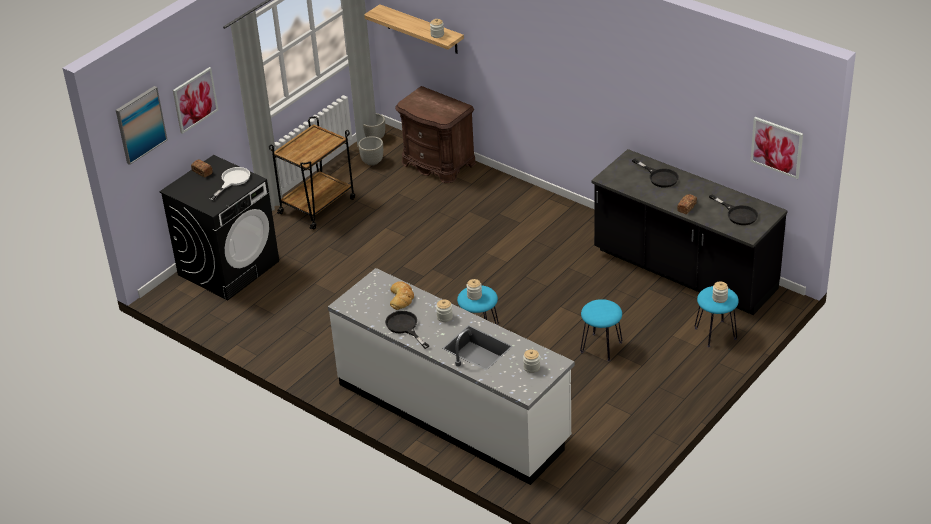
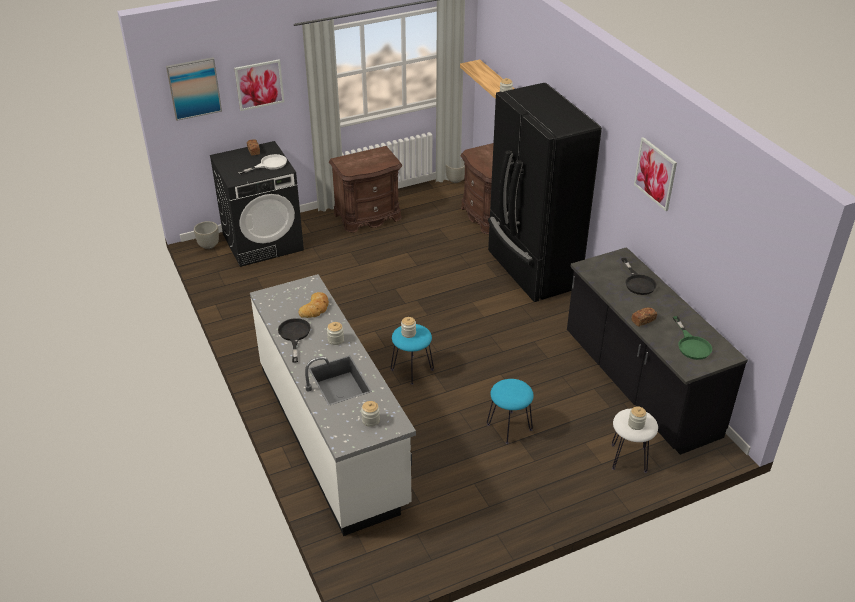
camera: 25 degrees right, 0 degrees up
brown cart [269,116,355,230] -> brown nightstand [329,146,402,233]
grey planter [358,136,383,166] -> grey planter moved to [194,221,219,249]
turquoise stool [694,286,739,347] -> white stool [612,408,658,473]
black frying pan [709,194,758,225] -> green frying pan [673,316,712,360]
picture [750,117,803,179] -> picture moved to [634,137,677,211]
none -> black fridge [488,83,602,302]

